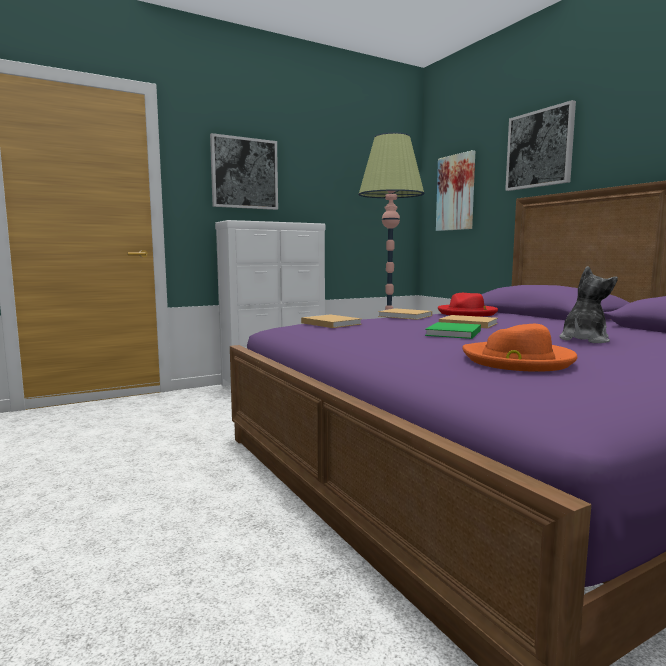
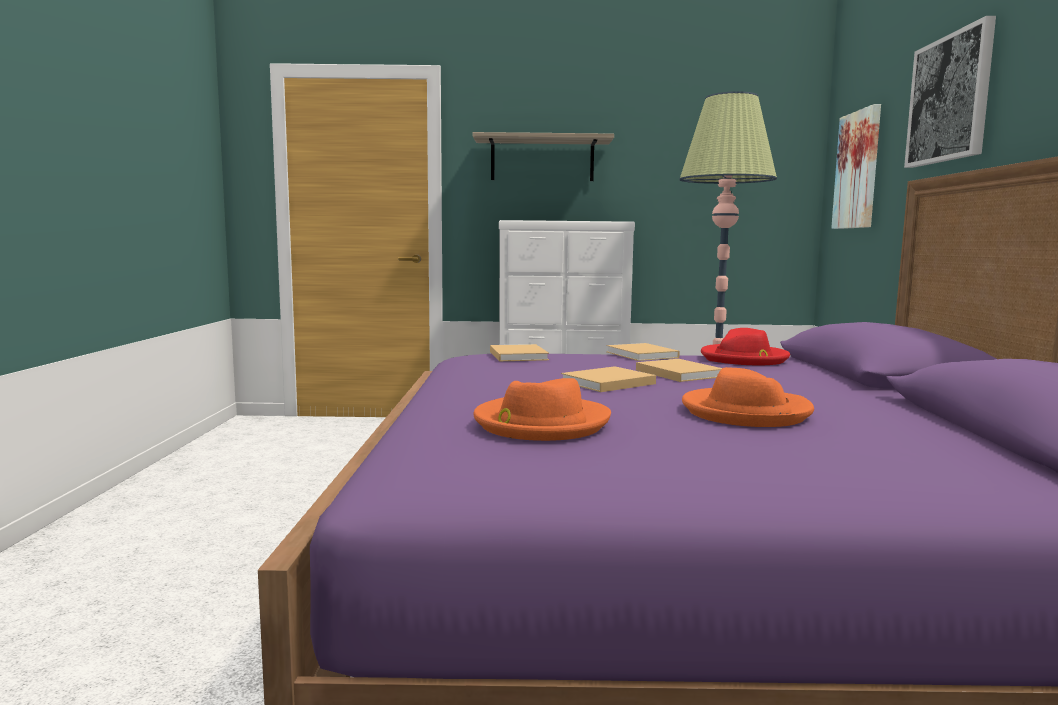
camera: 30 degrees right, 0 degrees up
picture [210,133,278,210] -> shelf [473,132,614,181]
green book [425,322,481,339] -> beige book [561,366,656,392]
plush toy [559,266,618,343] -> orange hat [682,367,814,427]

